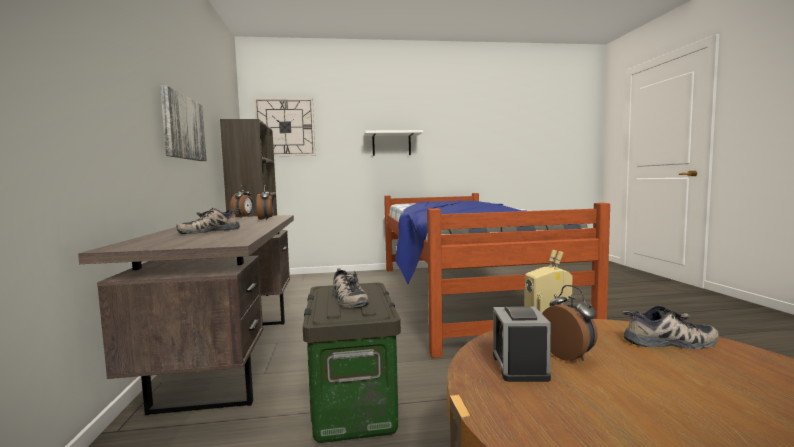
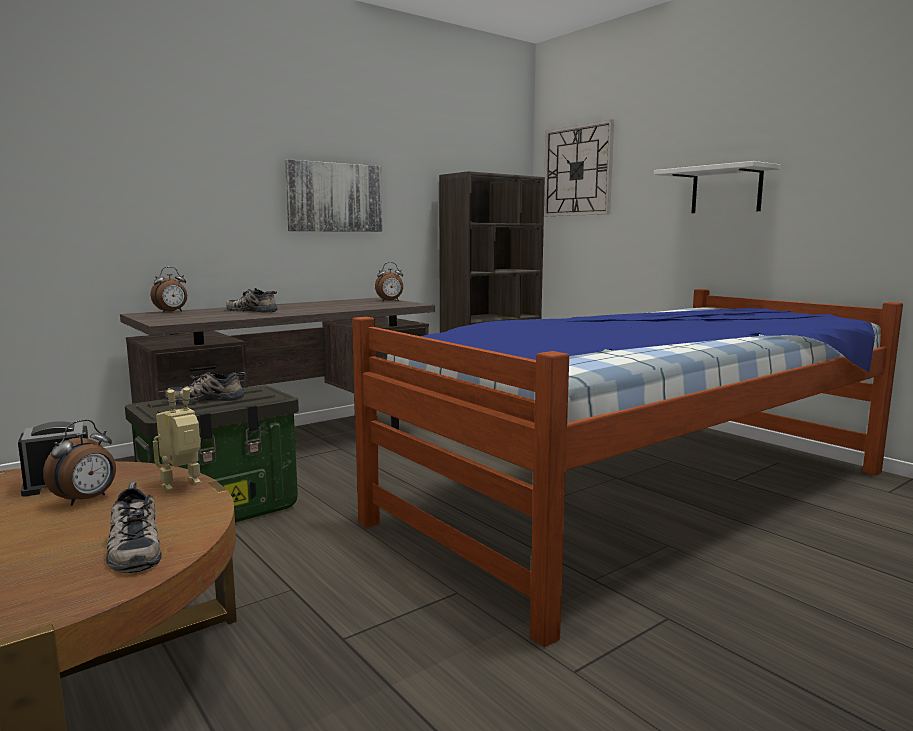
camera: 60 degrees right, 5 degrees up
alarm clock [256,185,274,220] -> alarm clock moved to [151,267,187,313]
shoe [332,268,369,308] -> shoe turned 45 degrees clockwise [165,370,246,403]

